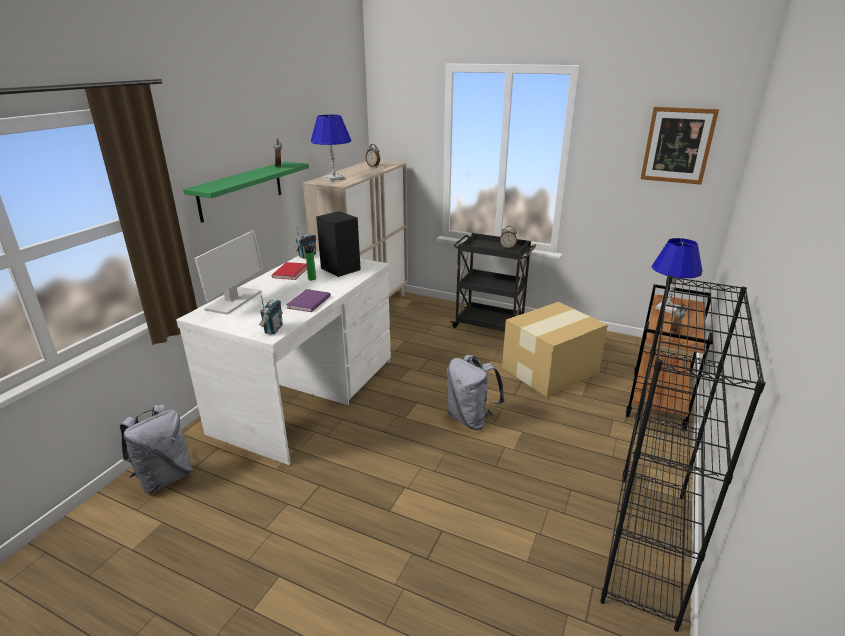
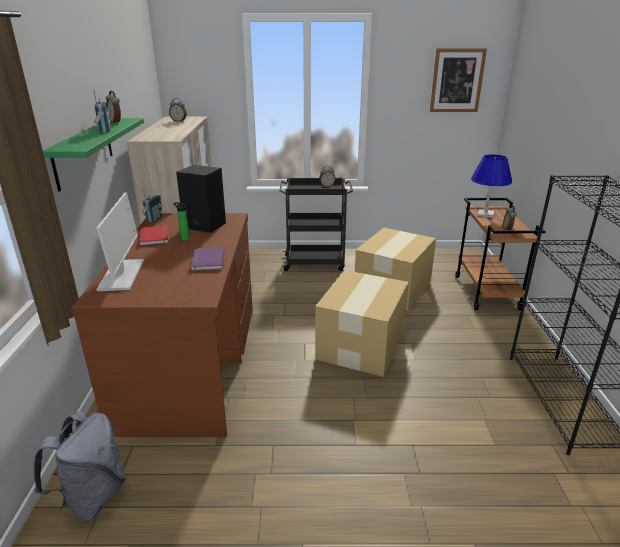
camera: 25 degrees left, 0 degrees up
white desk [176,251,391,465] -> brown desk [71,213,253,437]
radio [259,295,283,335] -> radio moved to [93,89,111,133]
blue table lamp [311,115,351,181] -> none
grey backpack [447,355,505,430] -> cardboard box [315,270,409,377]

